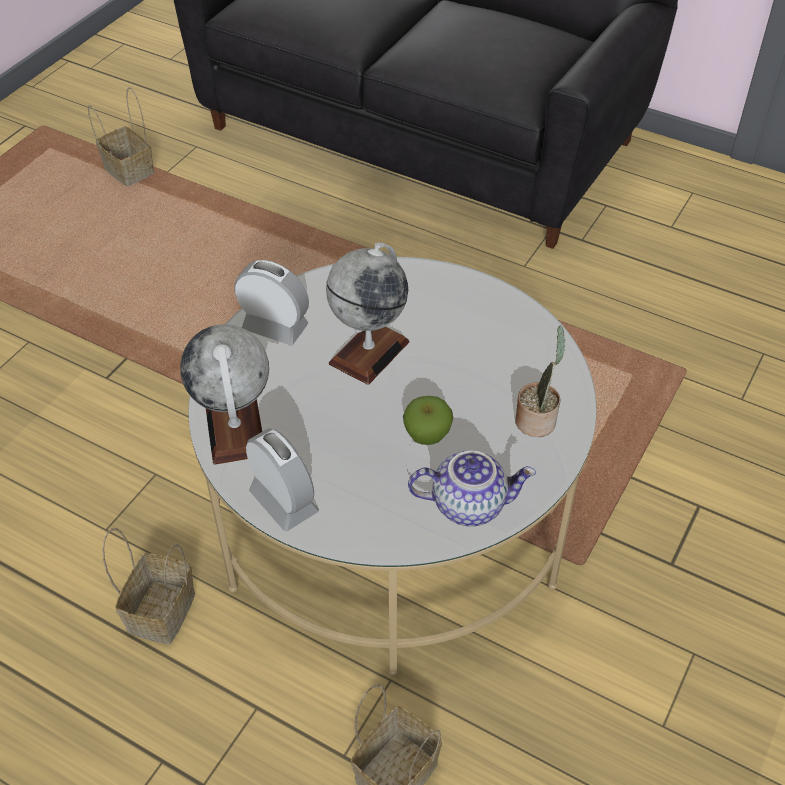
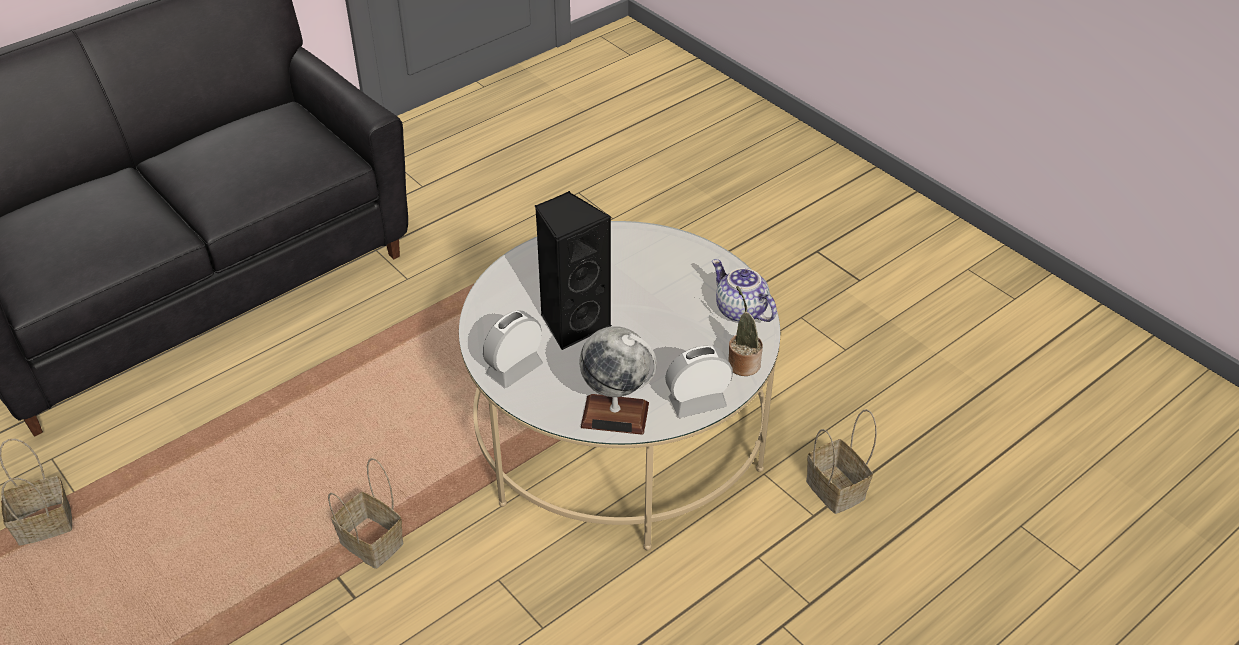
camera: 70 degrees left, 5 degrees down
basket [102,528,195,644] -> basket moved to [328,458,404,569]
globe [326,243,409,385] -> black speaker [535,191,612,350]
apple [403,396,453,445] -> none
teapot [408,450,536,526] -> teapot turned 60 degrees counterclockwise [712,259,777,323]
potted plant [515,326,566,437] -> potted plant moved to [728,286,763,376]

